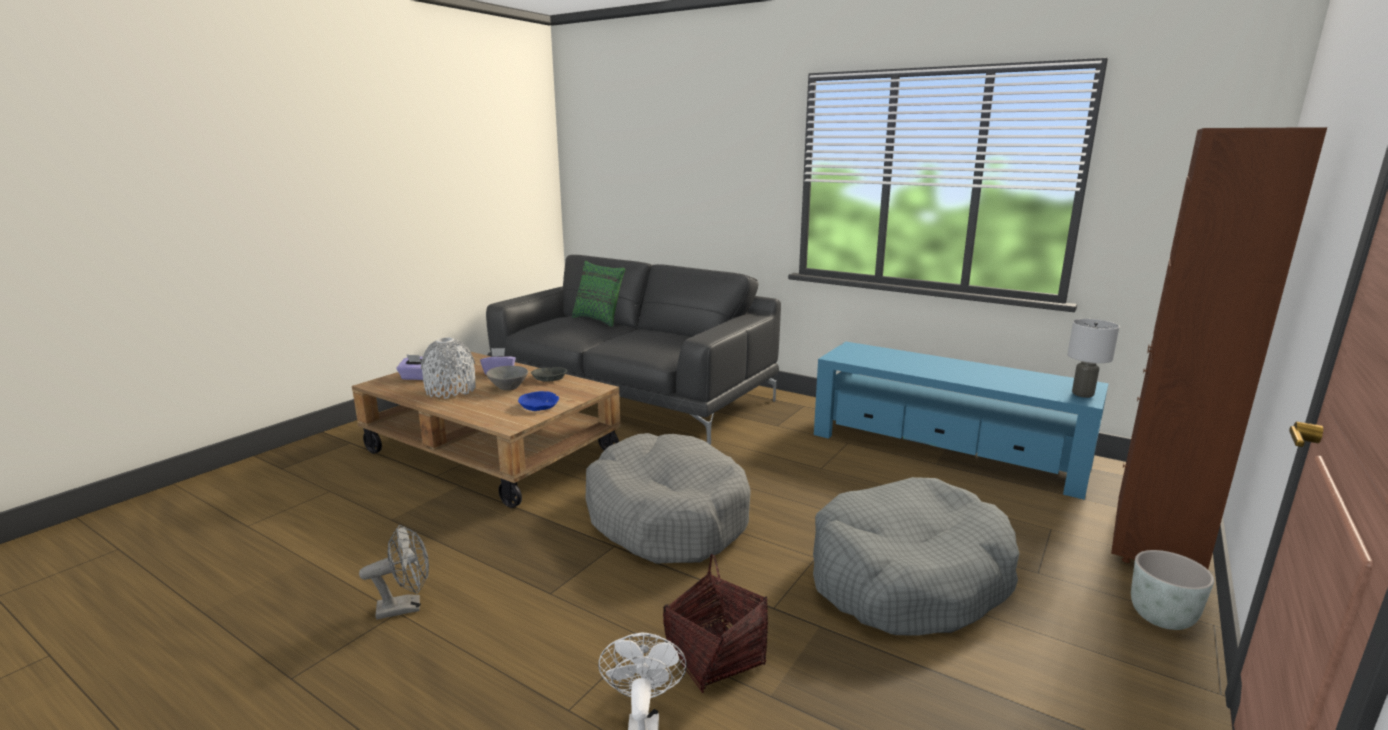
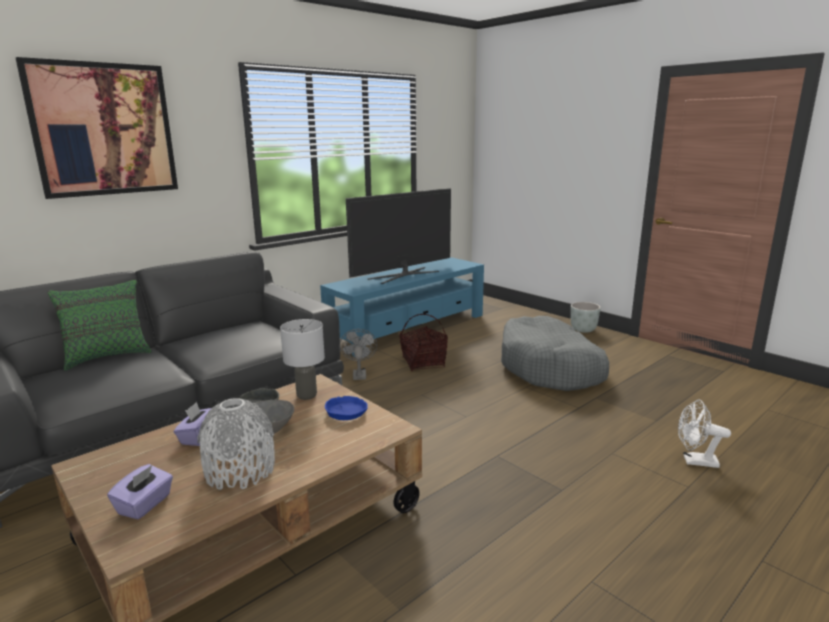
camera: 75 degrees left, 0 degrees up
grey fan [359,525,429,619] -> grey fan moved to [340,329,377,380]
grey dog bed [585,433,751,564] -> none
basket [663,554,768,693] -> basket moved to [399,314,448,371]
white table lamp [1067,319,1120,398] -> white table lamp moved to [280,319,325,400]
brown cabinet [1111,127,1327,569] -> none
none -> picture [16,57,178,199]
none -> television [346,188,451,284]

